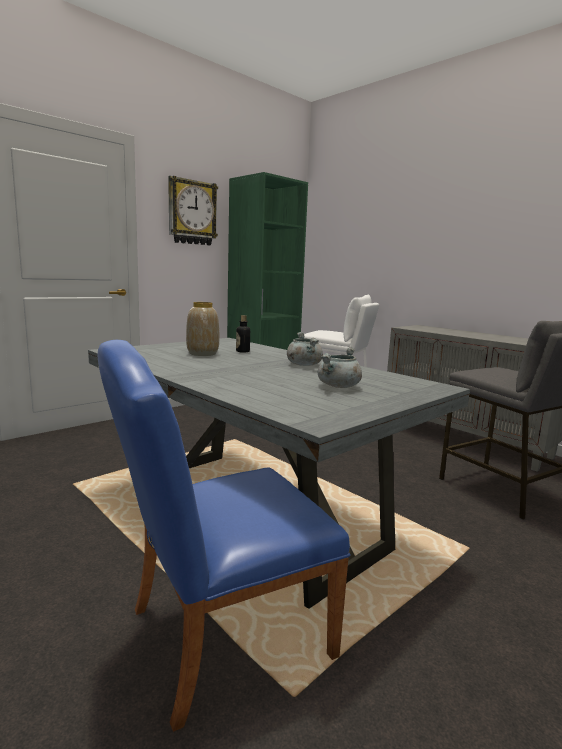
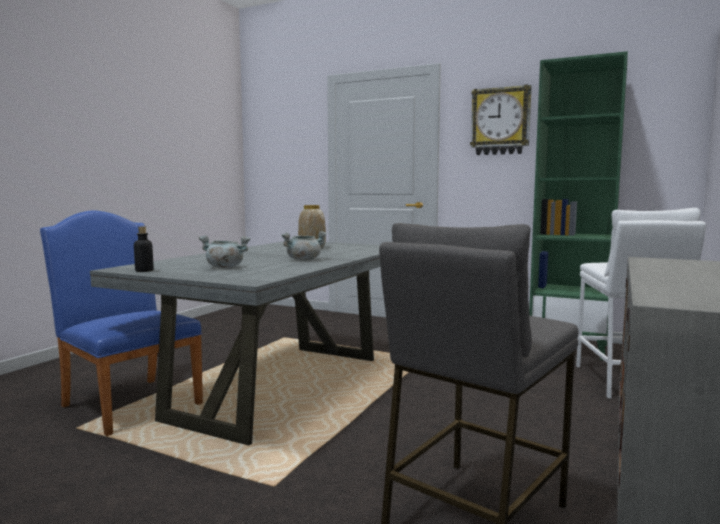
camera: 70 degrees right, 5 degrees down
bottle [236,315,250,353] -> bottle moved to [134,227,154,272]

